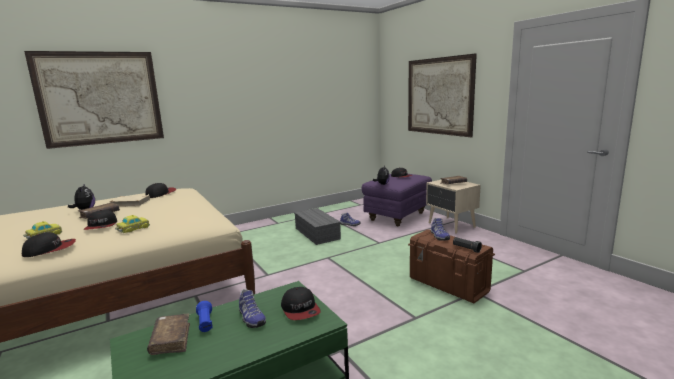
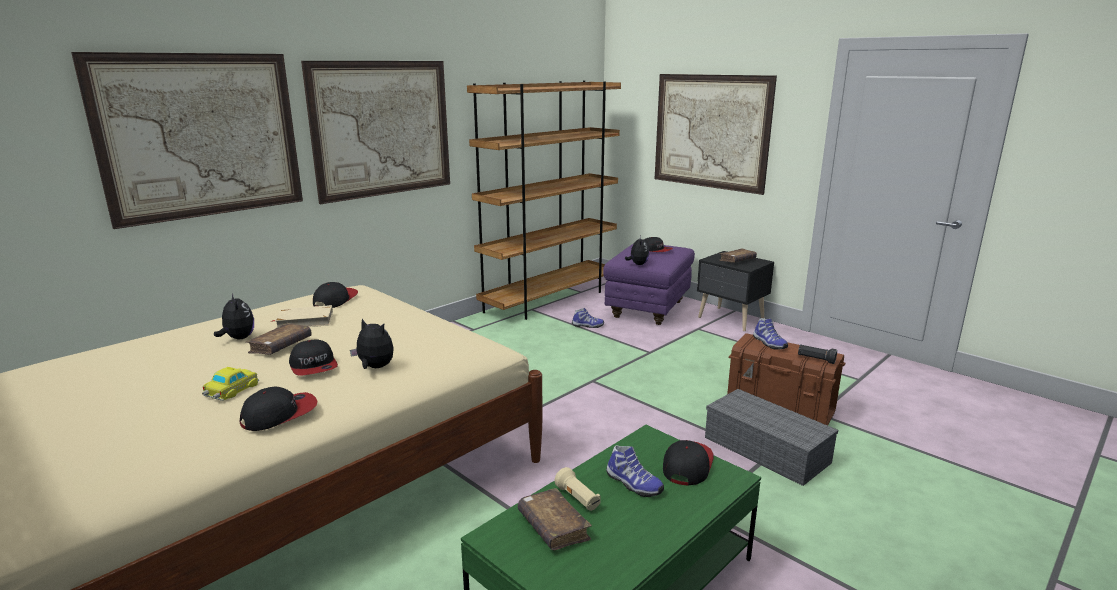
camera: 15 degrees left, 5 degrees up
toy car [115,215,150,233] -> plush toy [350,319,394,369]
blue flashlight [196,301,213,332] -> beige flashlight [555,467,601,511]
cap [281,287,320,320] -> cap turned 120 degrees counterclockwise [663,440,714,485]
grey storage box [294,208,341,245] -> grey storage box moved to [705,389,838,486]
beige nightstand [426,180,481,234] -> black nightstand [697,251,774,331]
none -> picture [301,61,450,204]
none -> brown bookcase [467,81,621,320]

